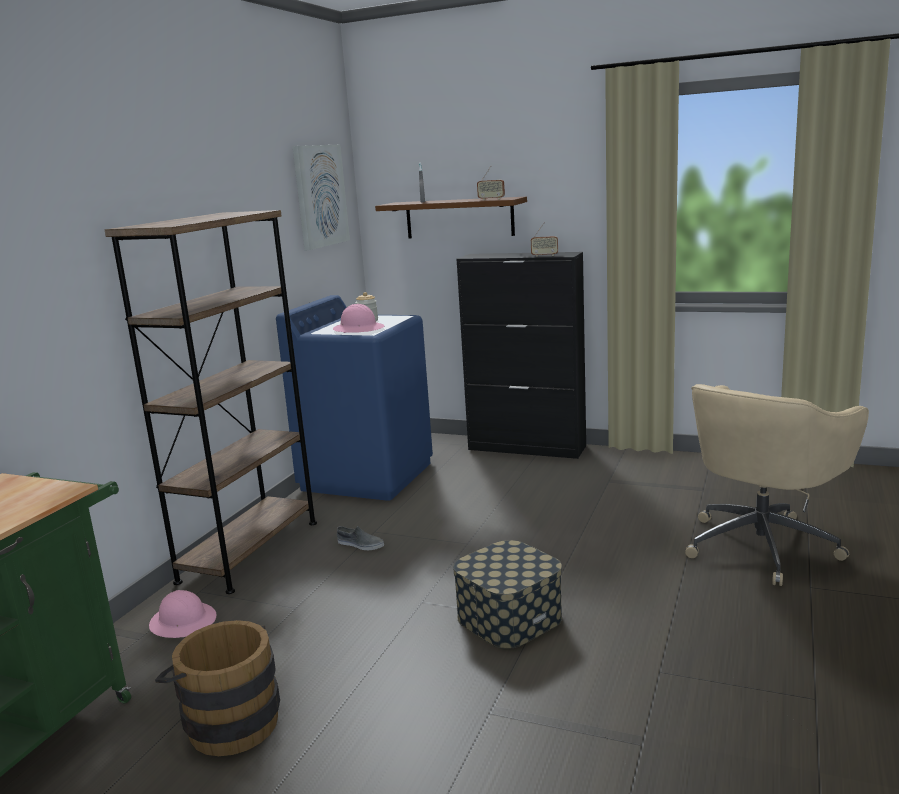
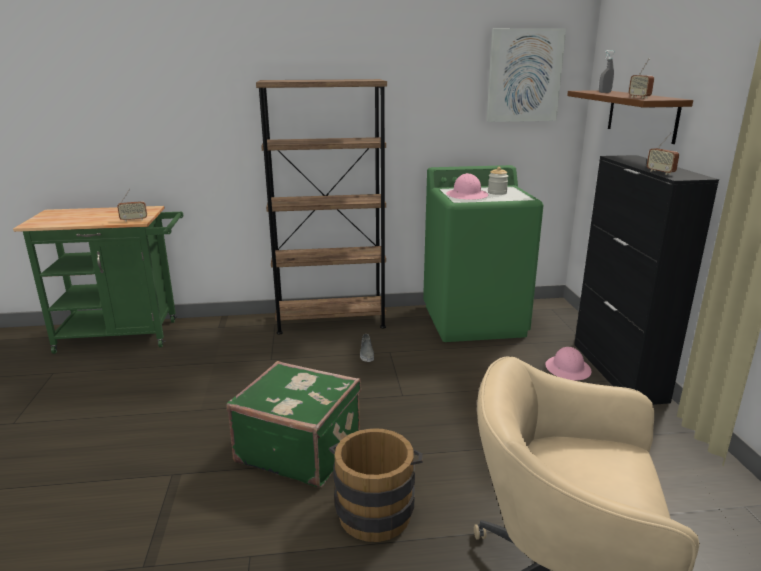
camera: 60 degrees right, 5 degrees up
pink hard hat [149,590,216,638] -> pink hard hat moved to [546,347,591,381]
brown bucket [155,620,280,756] -> brown bucket moved to [329,428,423,542]
blue washing machine [276,295,433,501] -> green washing machine [423,165,544,342]
storage box [453,540,562,649] -> green suitcase [226,361,361,487]
none -> radio [117,189,147,222]

